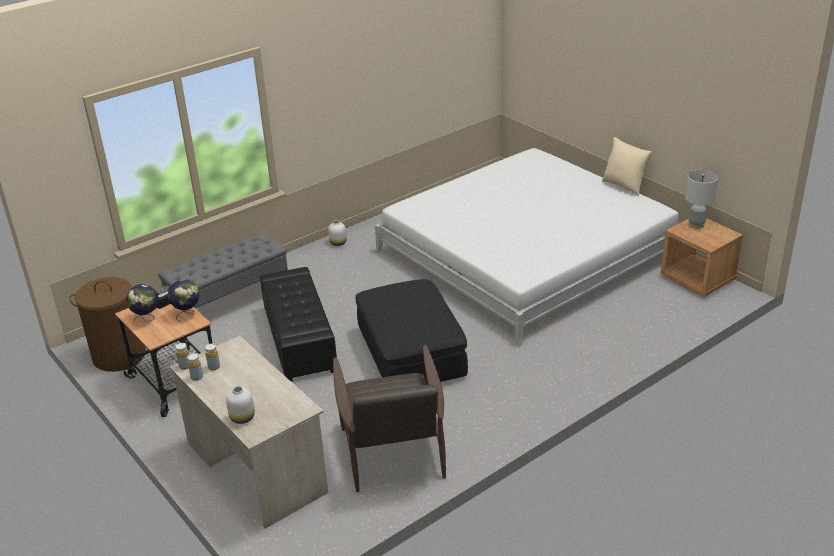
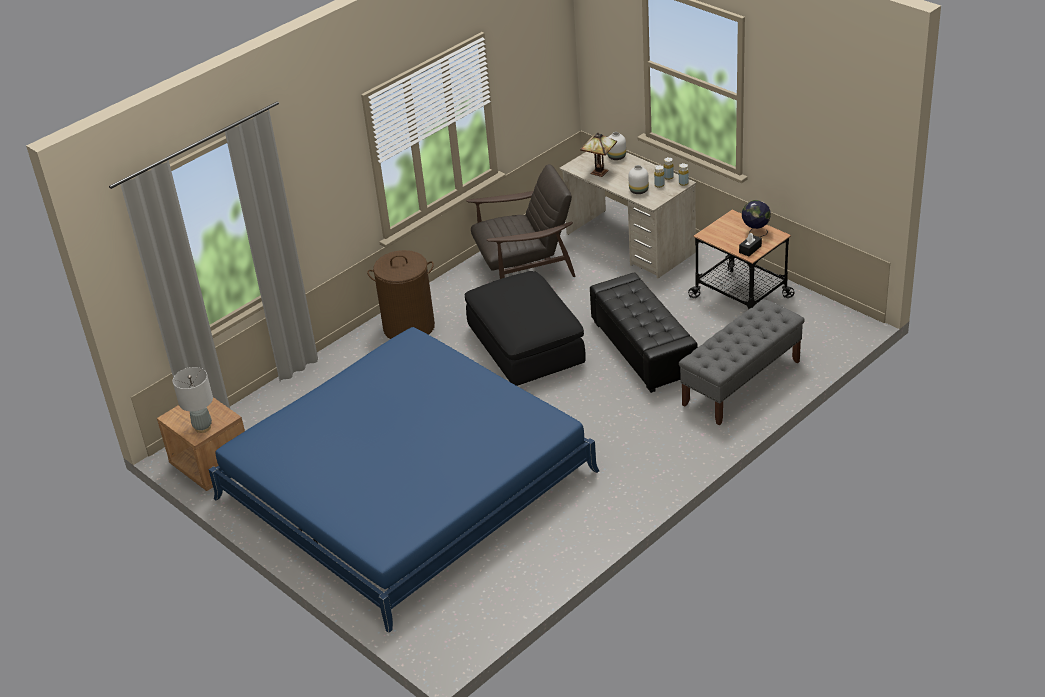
camera: 175 degrees right, 5 degrees up
brown laundry basket [69,277,146,372] -> brown laundry basket moved to [367,250,435,339]
globe [168,279,199,322] -> none
white vase [328,220,347,246] -> white vase moved to [628,165,649,194]
brown armchair [333,345,446,492] -> brown armchair turned 90 degrees clockwise [466,164,575,279]
white bed [375,148,679,347] -> blue bed [209,327,599,633]
beige pillow [602,137,652,196] -> none
none -> table lamp [580,133,617,177]

